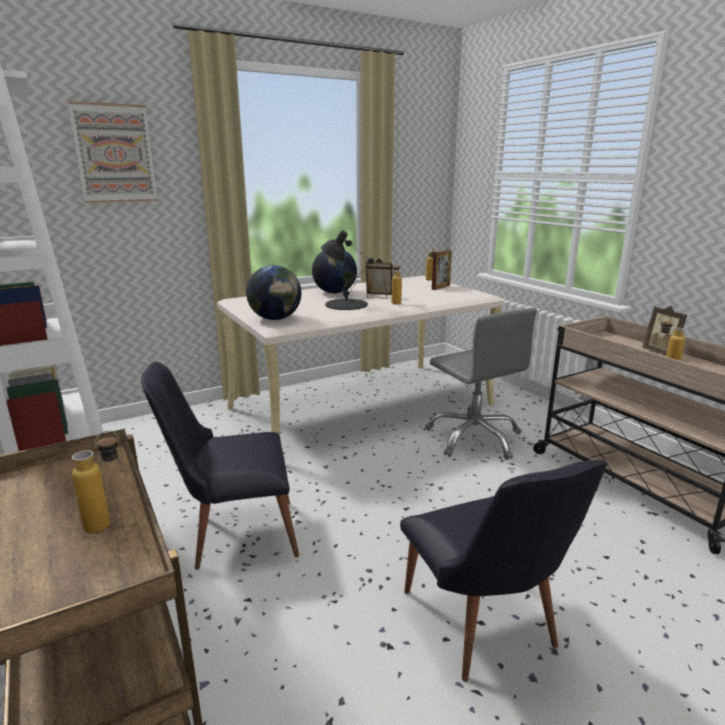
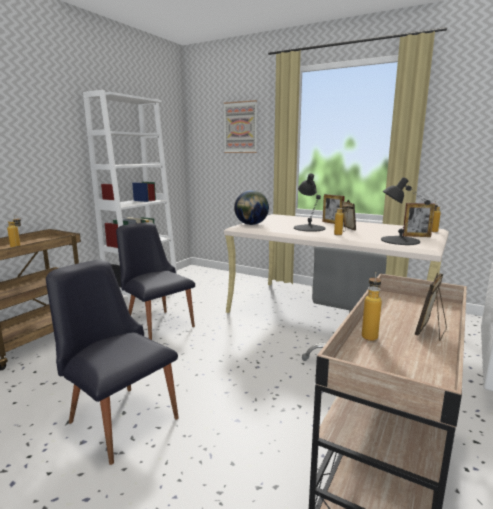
camera: 60 degrees right, 5 degrees down
globe [312,251,357,294] -> picture frame [323,194,345,224]
black chair [400,460,607,682] -> black chair turned 90 degrees clockwise [46,260,179,465]
none -> black table lamp [381,177,431,245]

